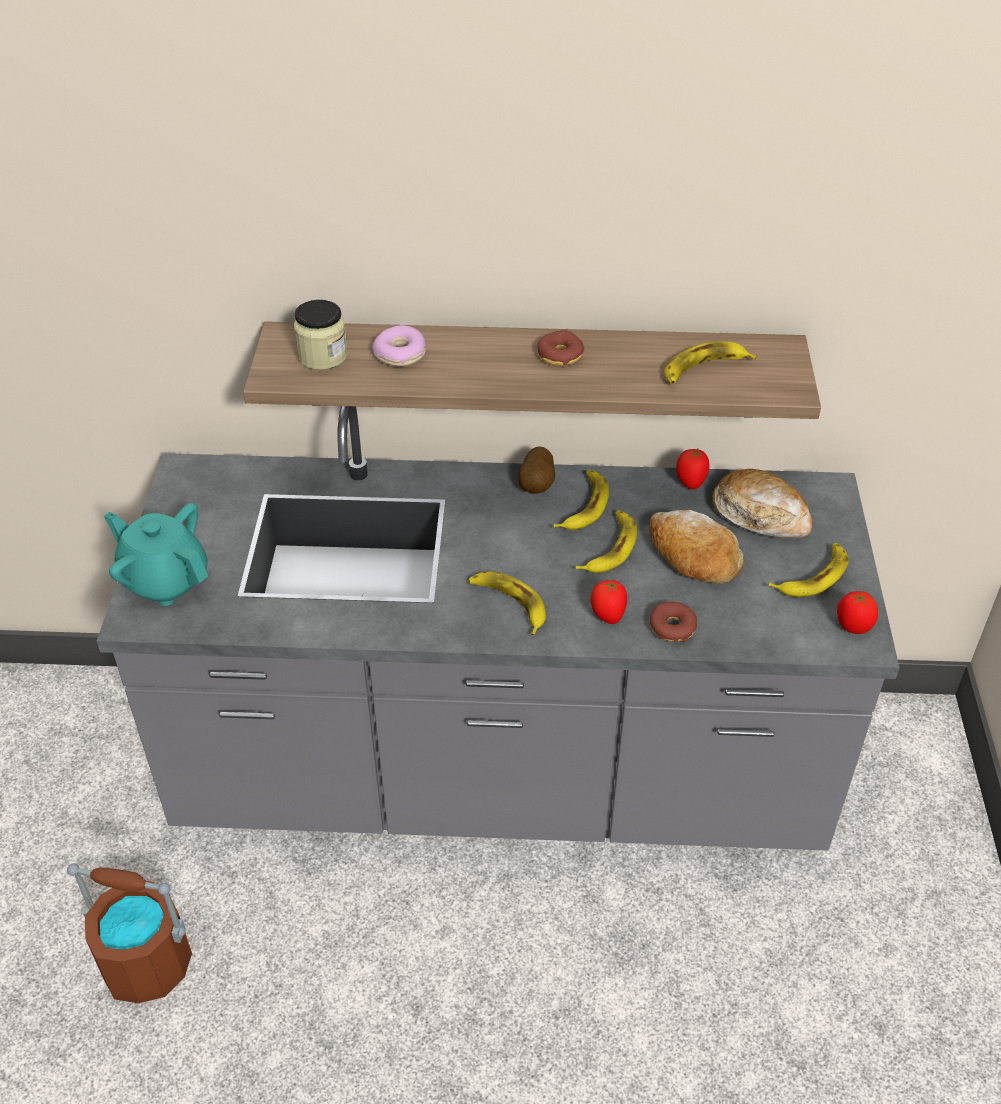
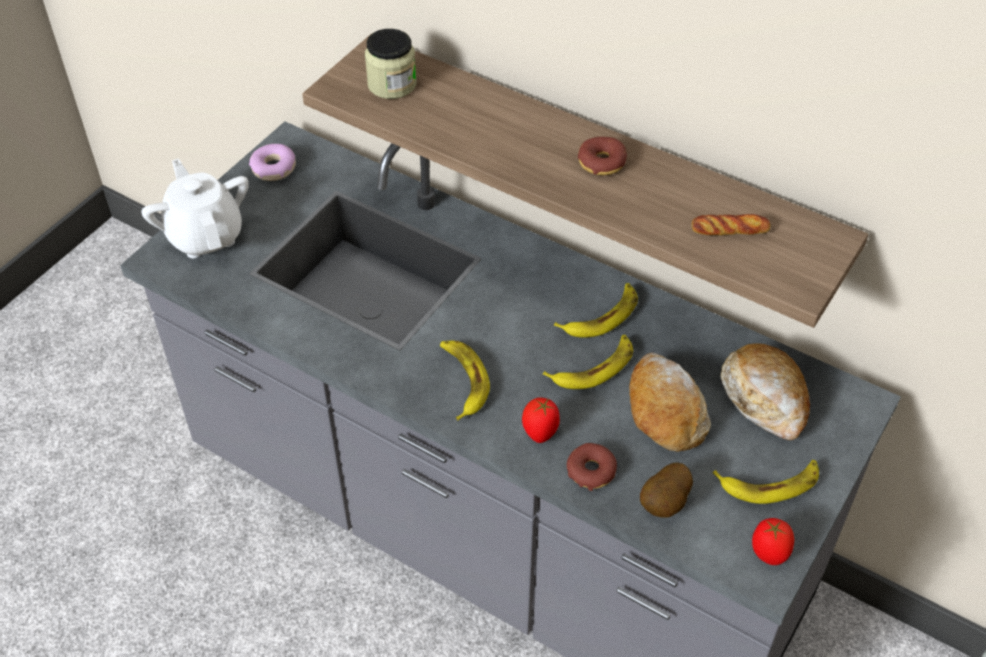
camera: 30 degrees right, 5 degrees up
brown bucket [67,863,192,1003] -> none
turquoise teapot [104,503,208,606] -> white teapot [141,158,249,258]
donut [372,325,426,367] -> donut moved to [249,144,296,181]
potato [518,446,555,494] -> potato moved to [640,462,693,517]
banana [664,342,757,384] -> bread [691,214,771,236]
tomato [676,449,709,490] -> none

